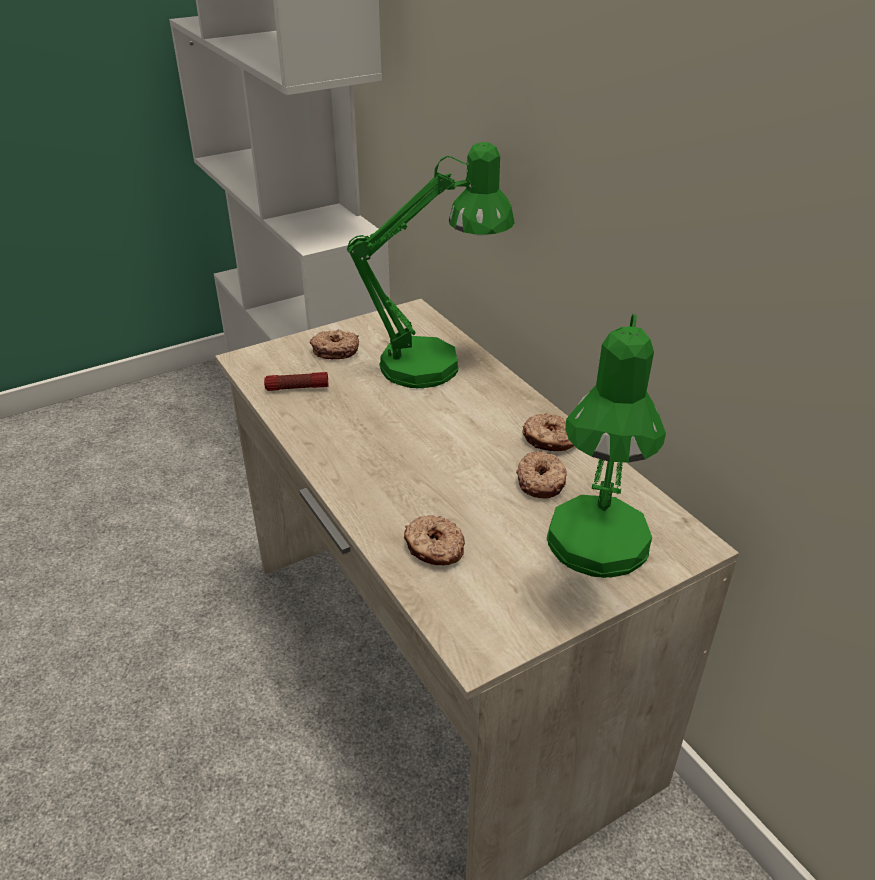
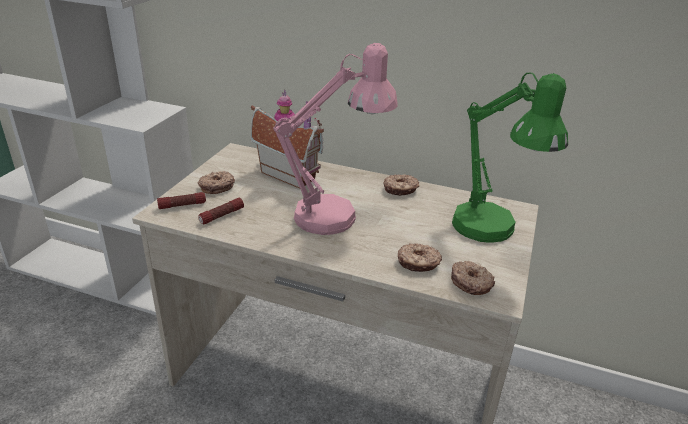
camera: 40 degrees left, 5 degrees down
green table lamp [347,142,515,388] -> toy house [251,89,324,189]
donut [516,451,567,498] -> donut moved to [451,261,495,295]
none -> flashlight [157,192,206,209]
none -> pink table lamp [273,43,398,235]

